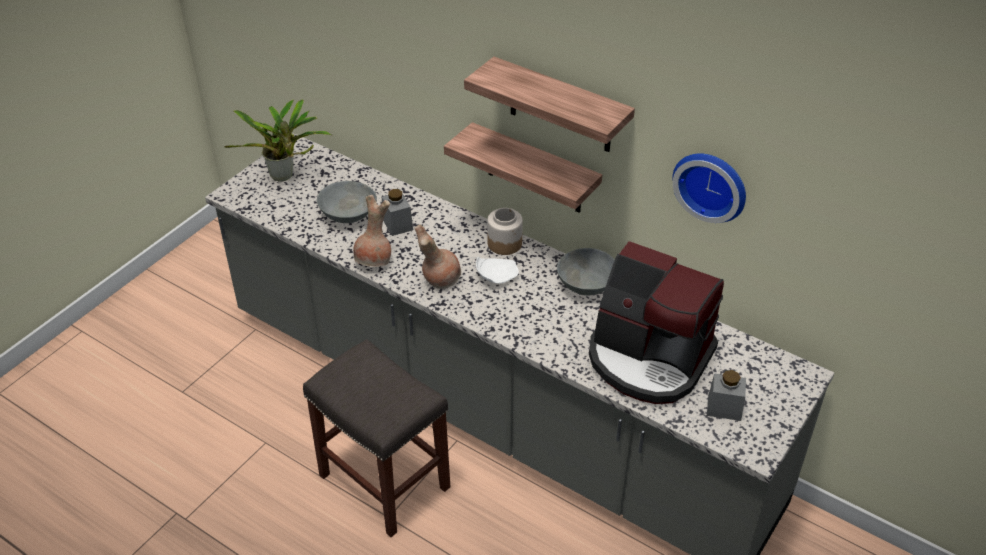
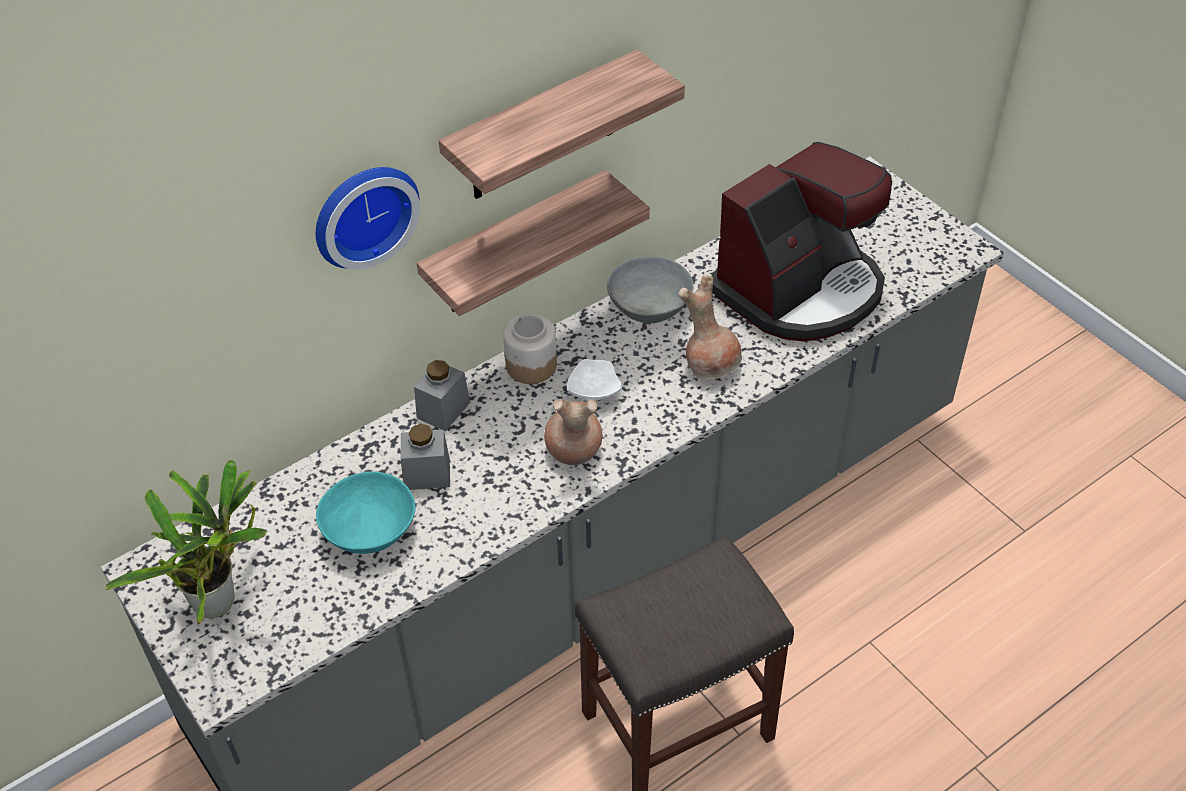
camera: 70 degrees left, 5 degrees up
grey bowl [317,181,377,223] -> turquoise bowl [316,472,416,554]
brown vase [353,195,391,267] -> brown vase moved to [679,275,742,380]
wall clock [672,153,746,223] -> wall clock moved to [316,167,420,270]
grey jar [707,370,746,421] -> grey jar moved to [414,360,470,431]

